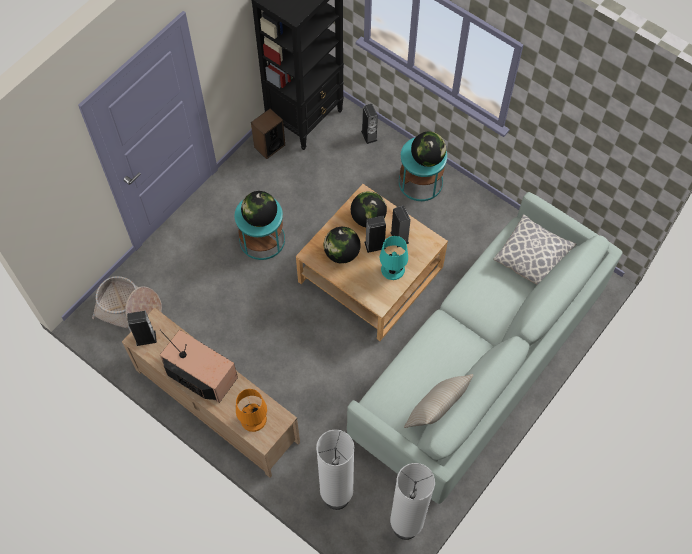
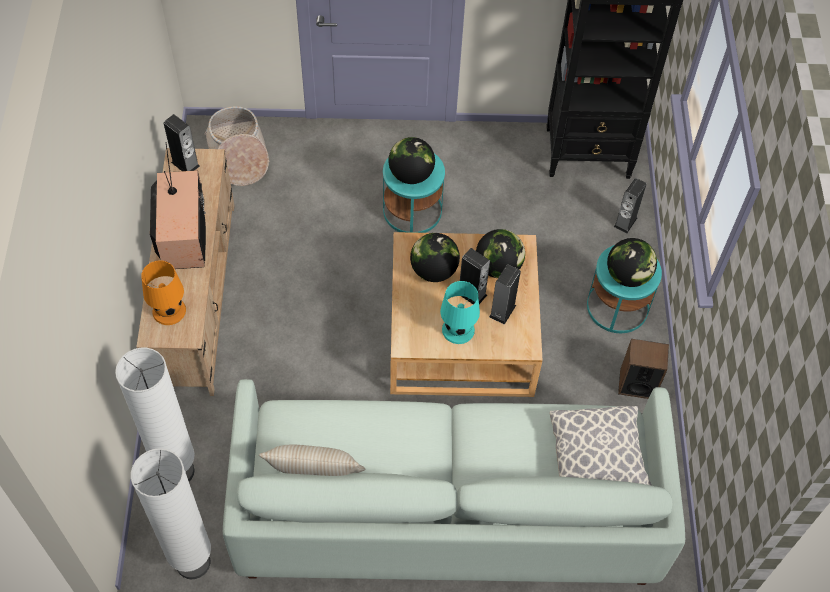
camera: 50 degrees right, 5 degrees down
speaker [251,108,285,159] -> speaker moved to [618,339,669,399]

